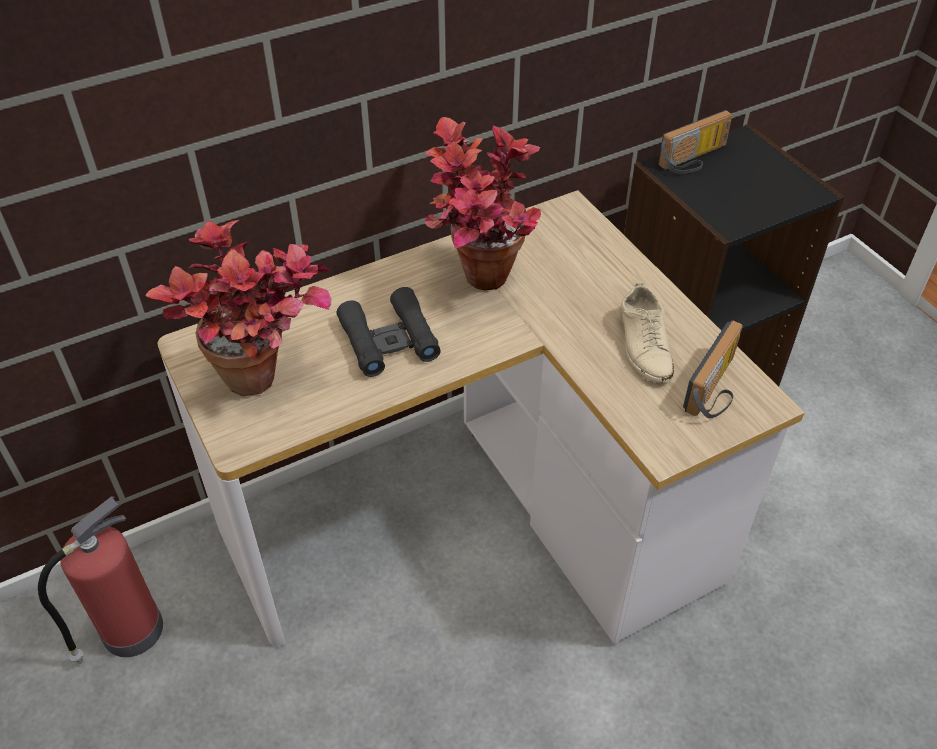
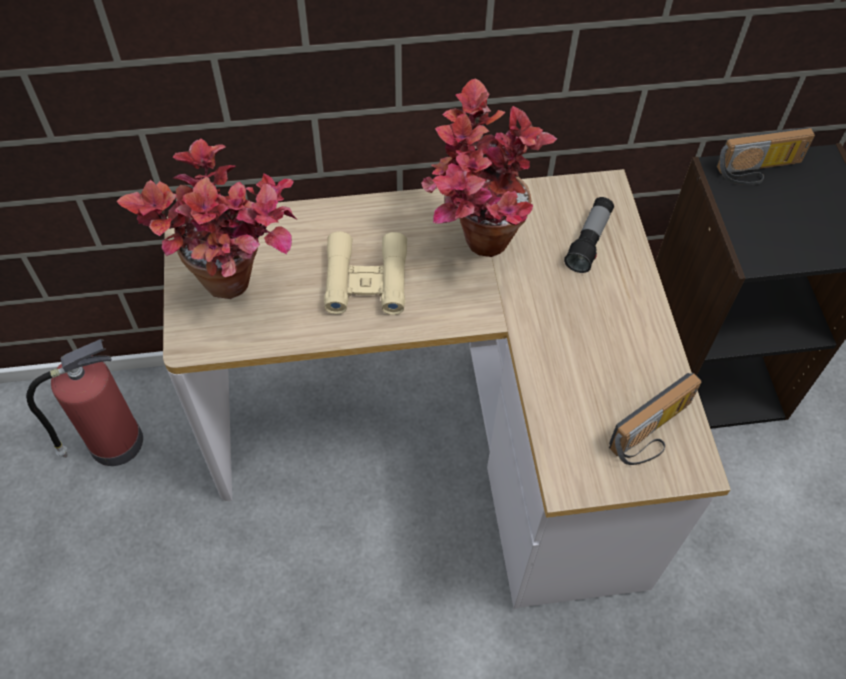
camera: 20 degrees right, 10 degrees up
black binoculars [336,287,441,377] -> beige binoculars [324,231,407,315]
beige shoe [620,282,674,383] -> none
none -> flashlight [564,197,614,273]

